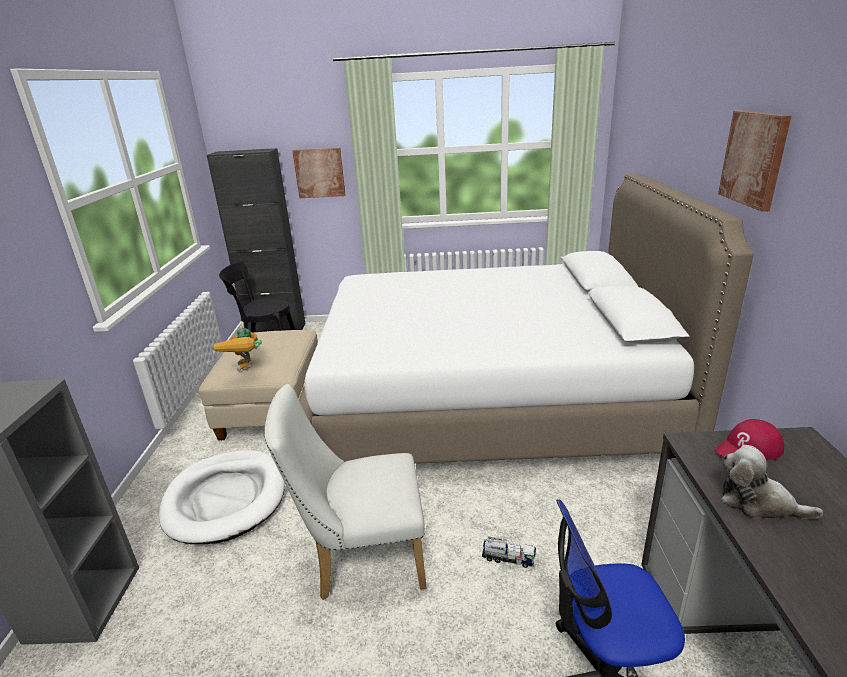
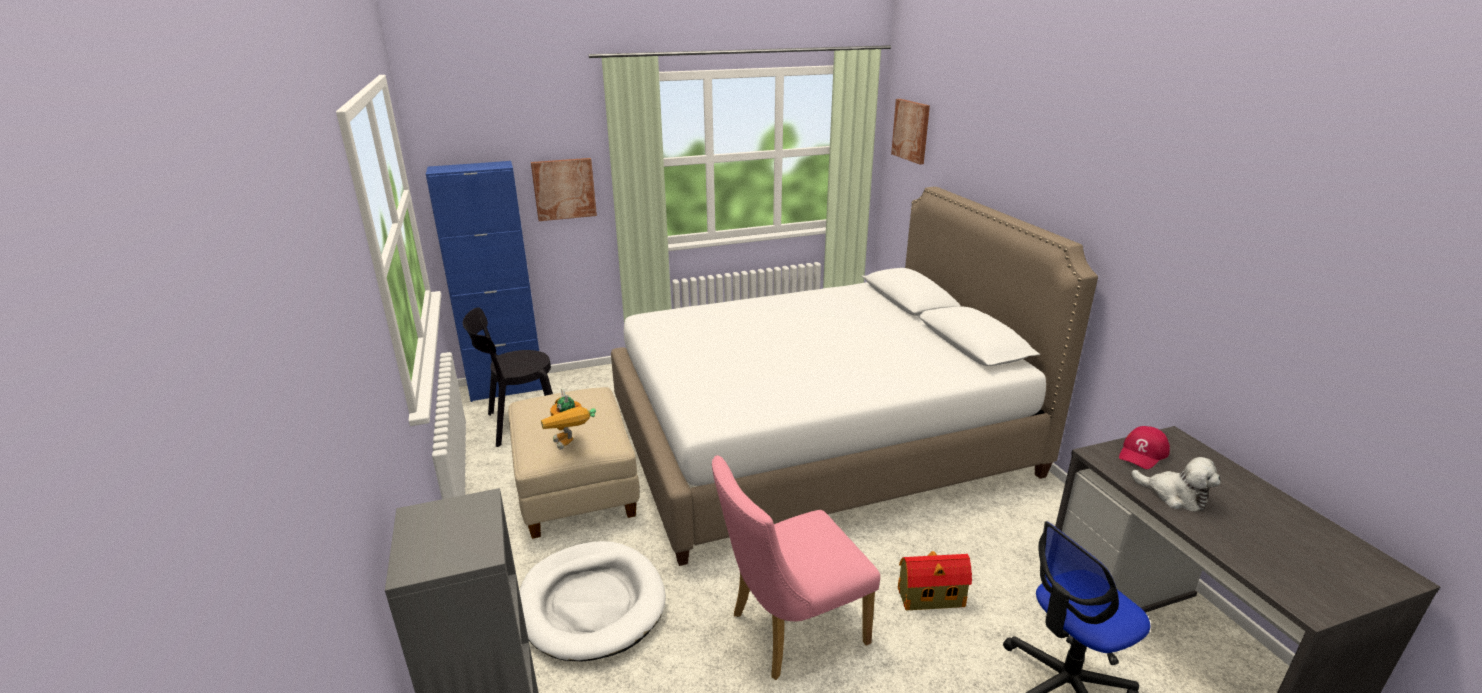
camera: 20 degrees left, 0 degrees up
black cabinet [207,148,305,332] -> blue cabinet [426,161,543,402]
white chair [264,384,426,600] -> pink chair [711,455,880,680]
toy truck [482,536,536,568] -> toy house [898,551,972,610]
picture [718,110,791,212] -> picture moved to [891,99,930,164]
plush toy [721,445,823,519] -> plush toy turned 150 degrees counterclockwise [1131,457,1221,512]

